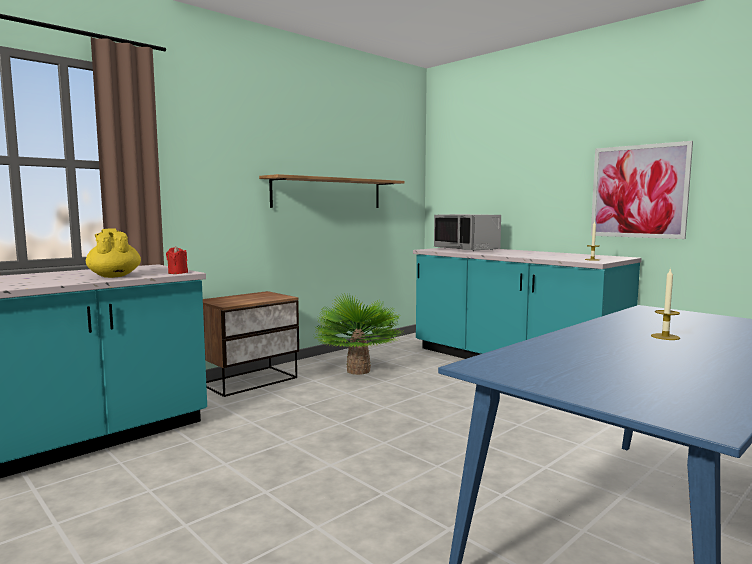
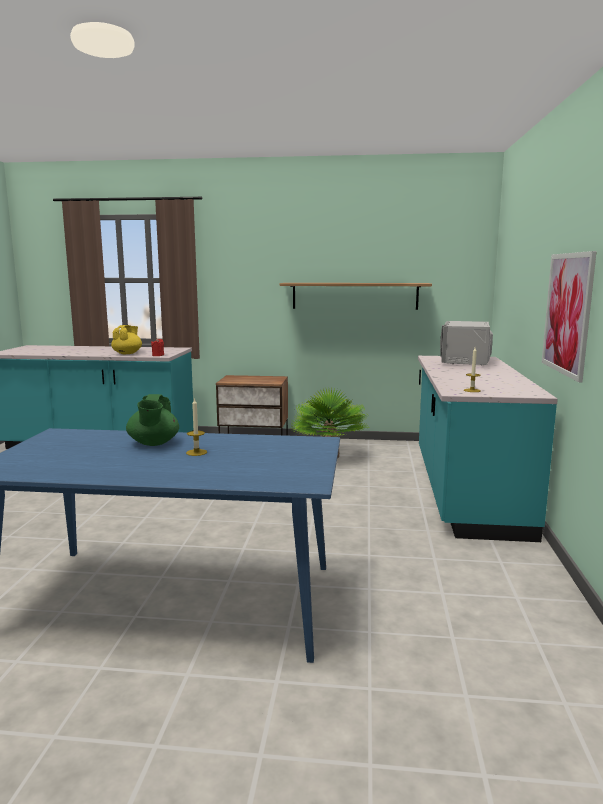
camera: 50 degrees right, 5 degrees up
none -> green teapot [126,394,179,446]

